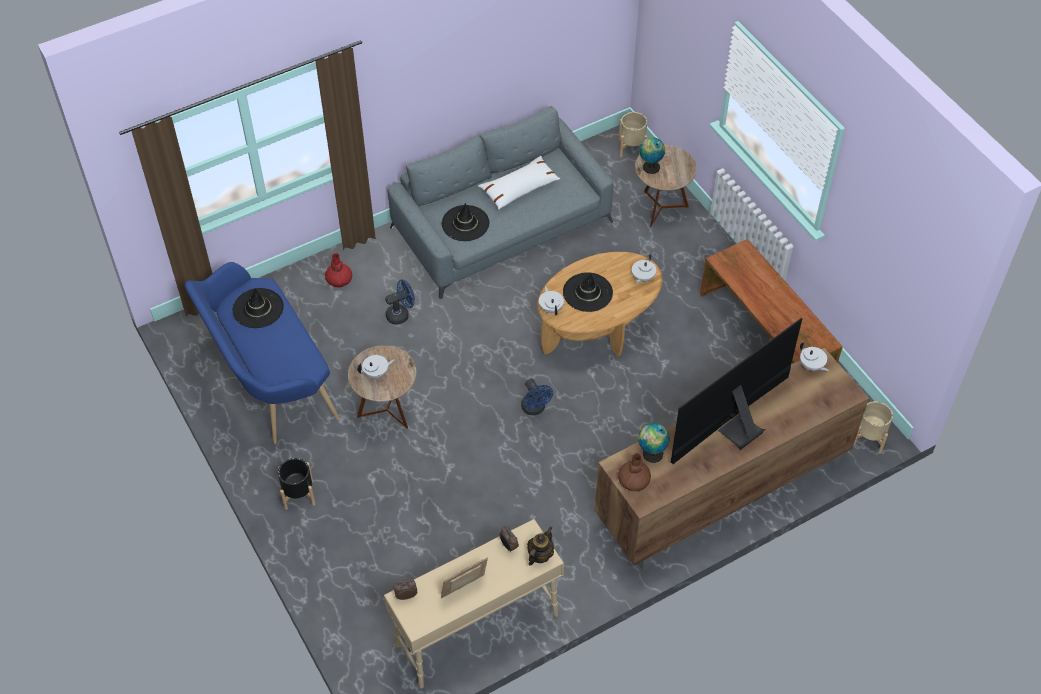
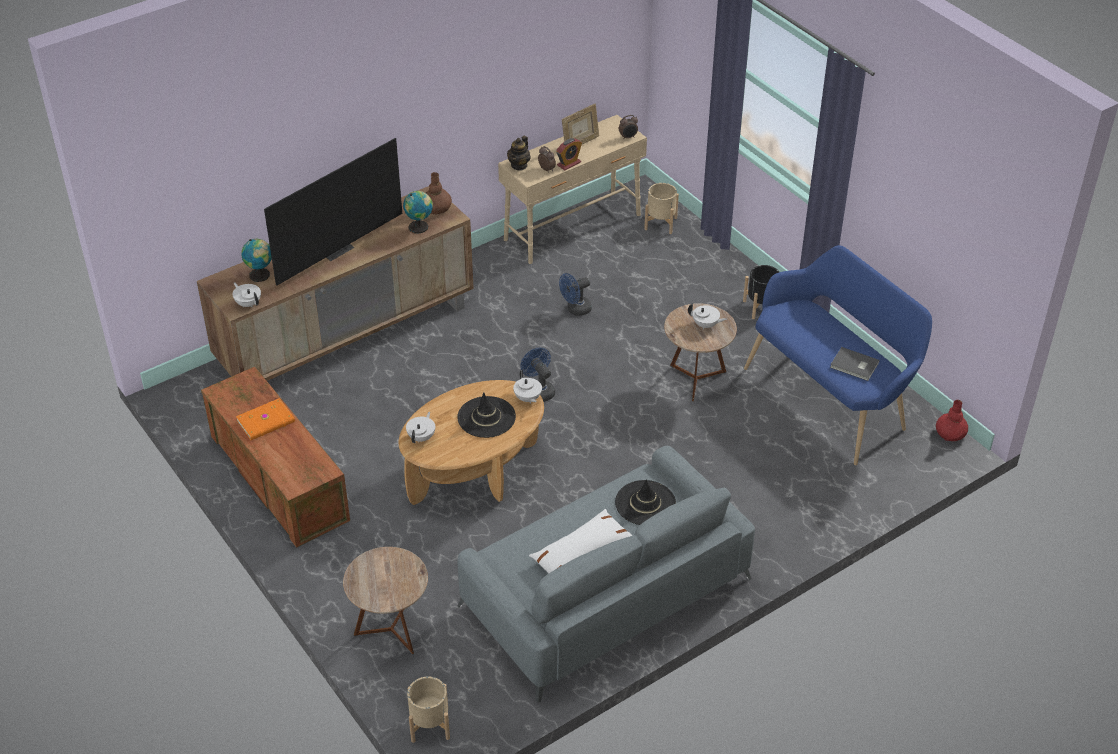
camera: 175 degrees right, 10 degrees down
black hat [233,288,284,328] -> grey book [830,347,879,381]
red vase [325,253,352,288] -> red vase moved to [936,400,968,441]
white teapot [357,355,395,378] -> white teapot turned 135 degrees counterclockwise [688,303,727,330]
blue fan [385,280,415,325] -> blue fan moved to [559,273,592,316]
globe [639,137,665,174] -> globe moved to [241,239,272,282]
beige planter [853,401,893,453] -> beige planter moved to [644,183,679,234]
none -> orange book [236,398,295,440]
none -> alarm clock [556,138,582,170]

